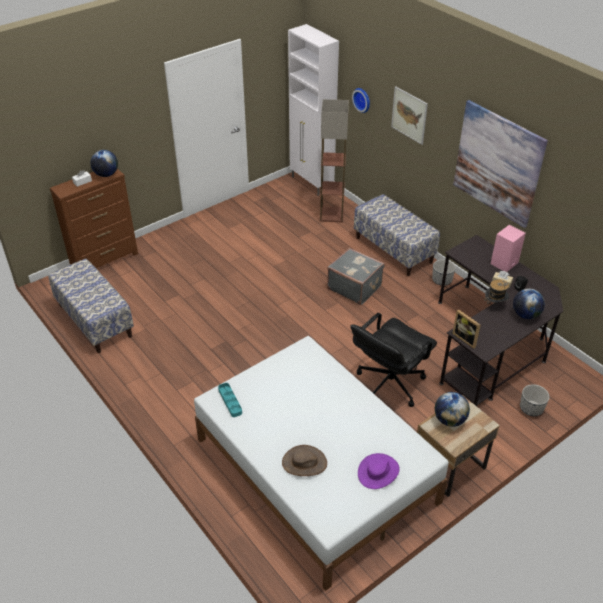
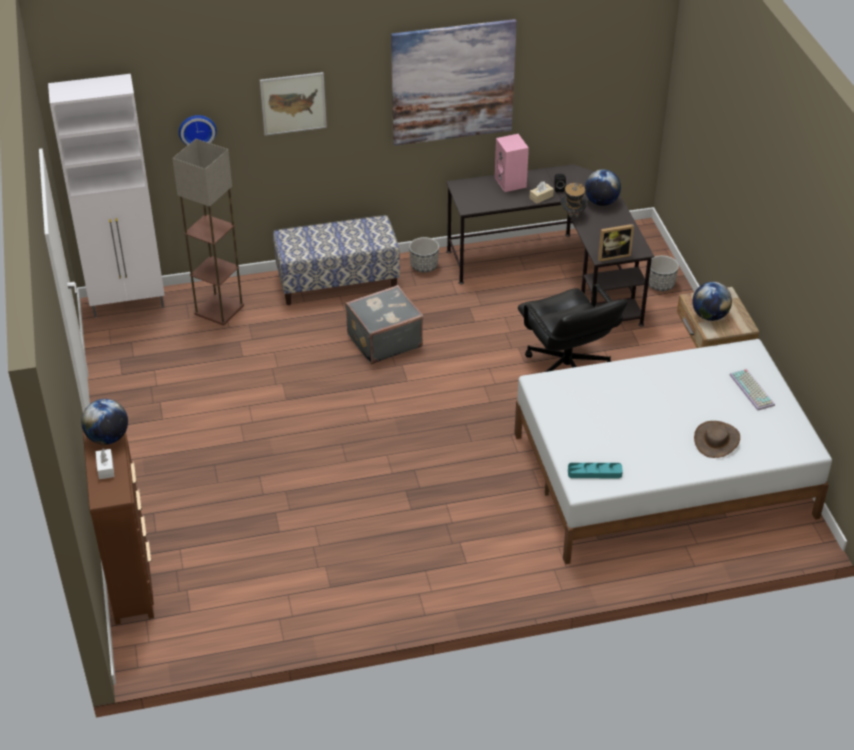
camera: 65 degrees left, 0 degrees up
bench [48,259,134,353] -> none
purple hat [358,453,400,489] -> keyboard [730,369,775,411]

